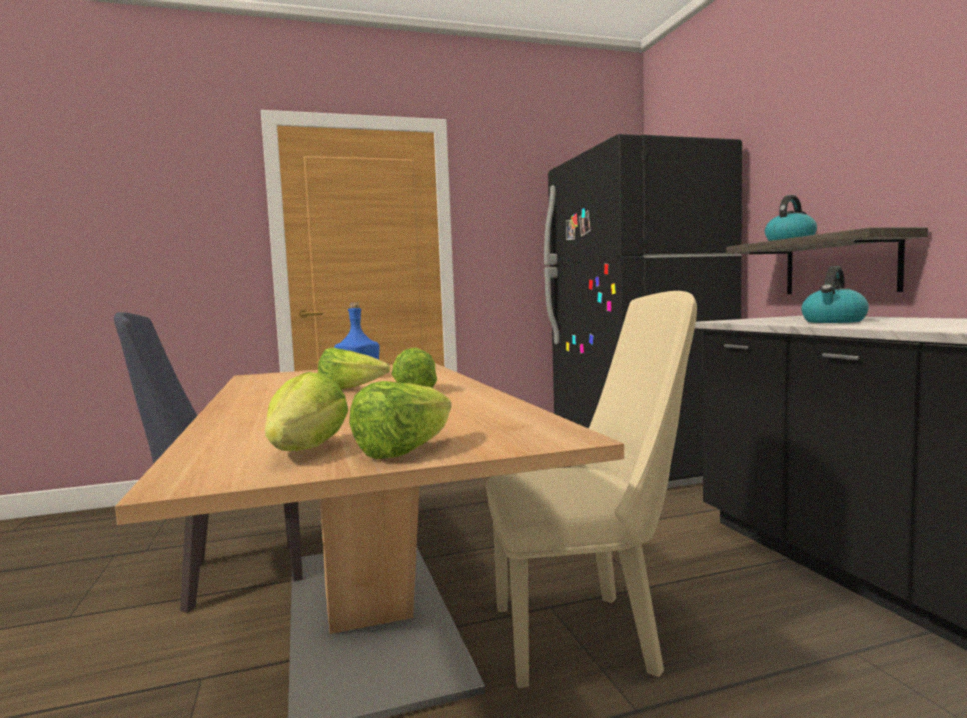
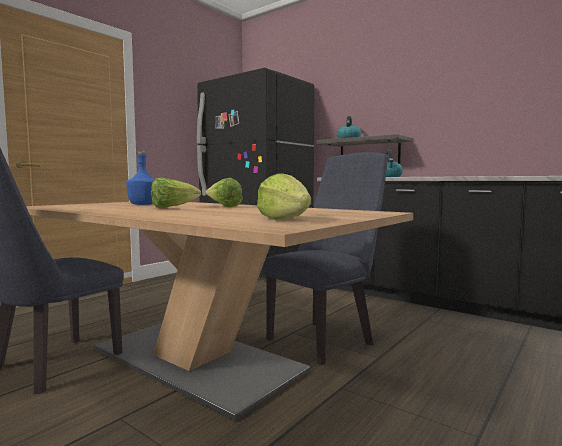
camera: 35 degrees left, 0 degrees up
lettuce [349,381,451,459] -> none
beige chair [486,291,697,688] -> blue chair [262,152,388,365]

